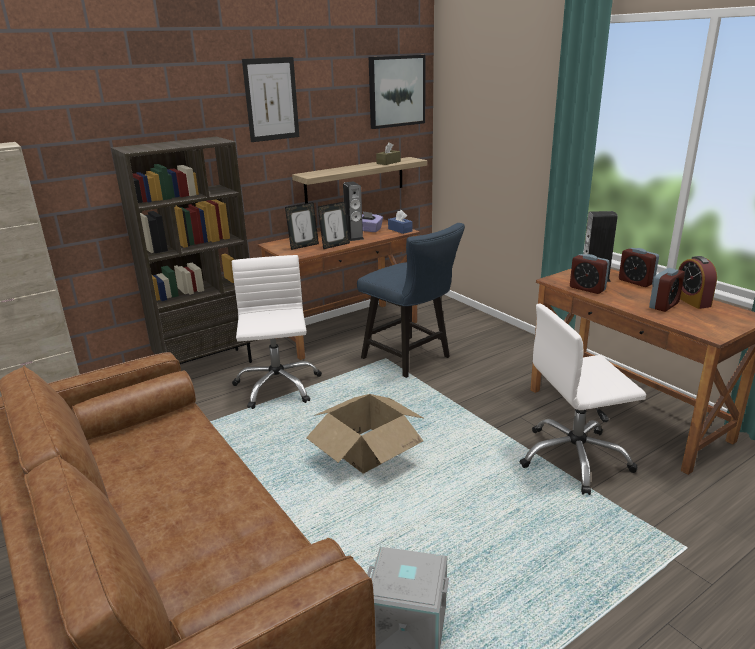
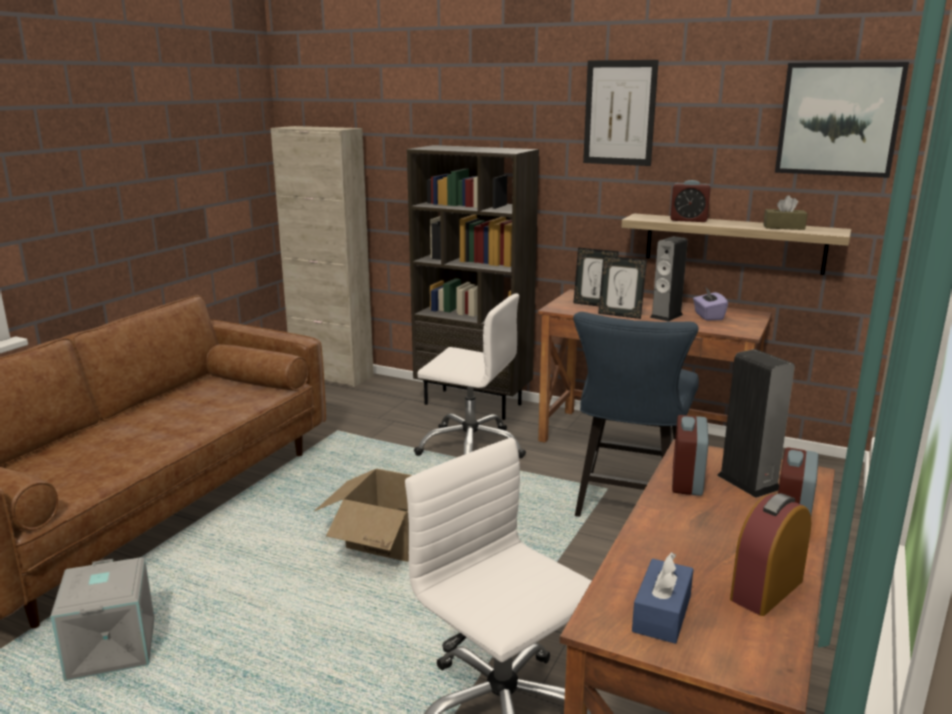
camera: 60 degrees right, 5 degrees down
white office chair [232,255,322,409] -> white office chair turned 60 degrees clockwise [414,293,526,458]
blue tissue box [388,210,413,234] -> blue tissue box moved to [632,552,693,644]
alarm clock [649,268,685,312] -> alarm clock moved to [670,180,711,222]

